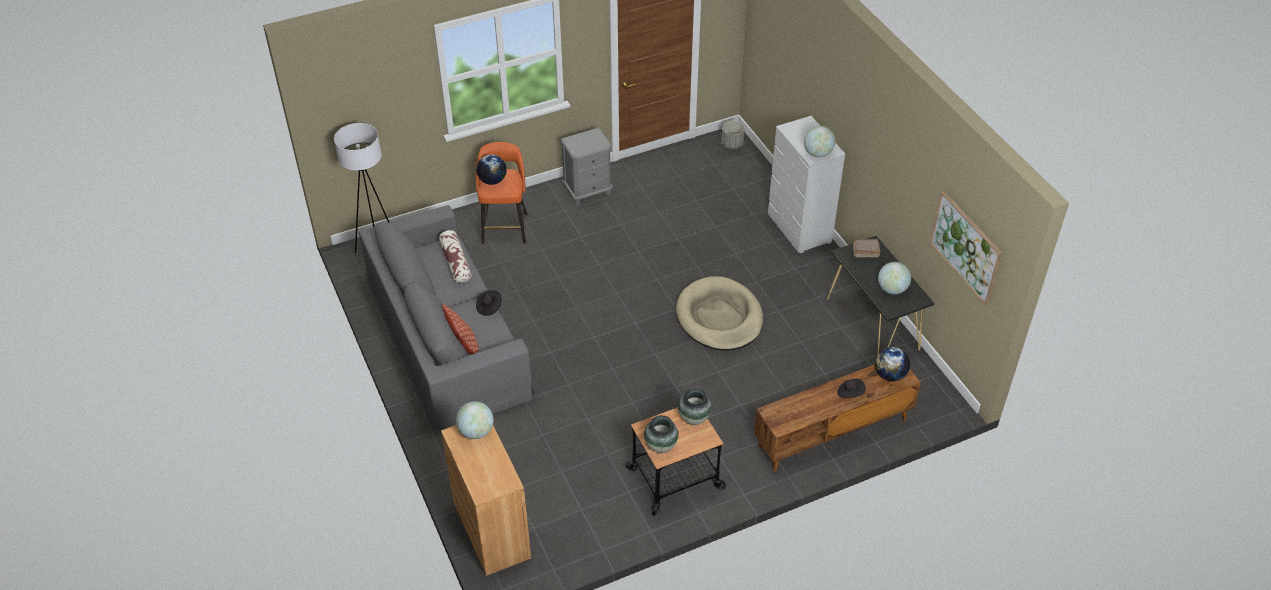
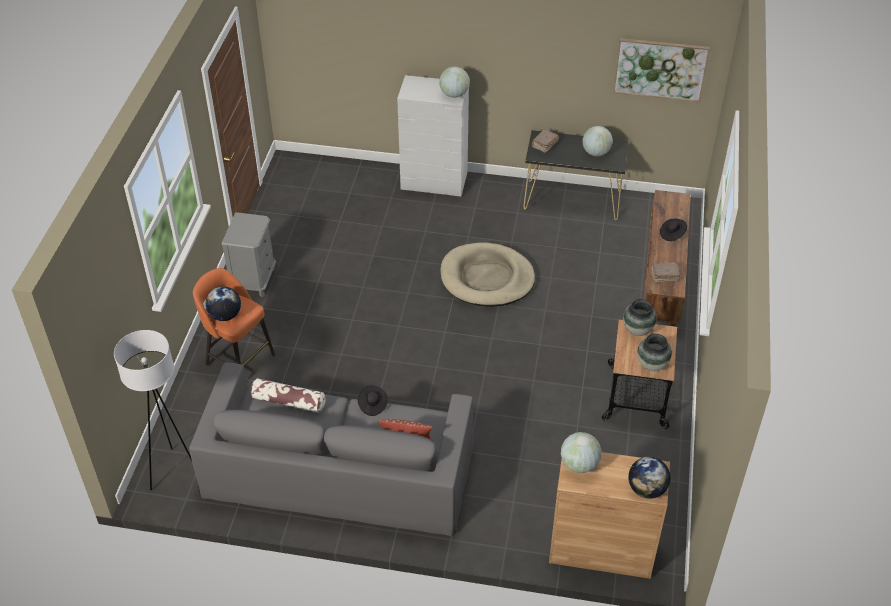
camera: 55 degrees left, 0 degrees up
grey planter [721,120,745,149] -> none
globe [875,347,910,381] -> globe moved to [628,457,670,499]
none -> brown book [651,262,680,282]

